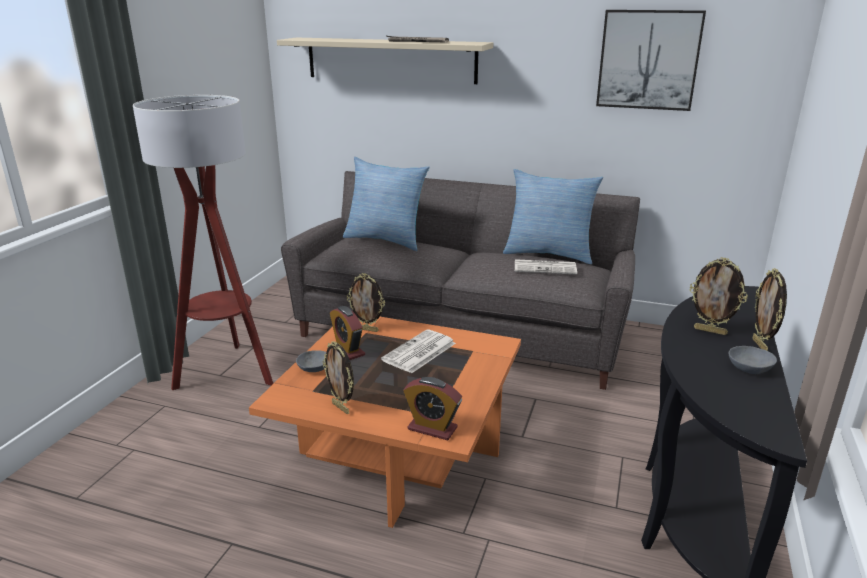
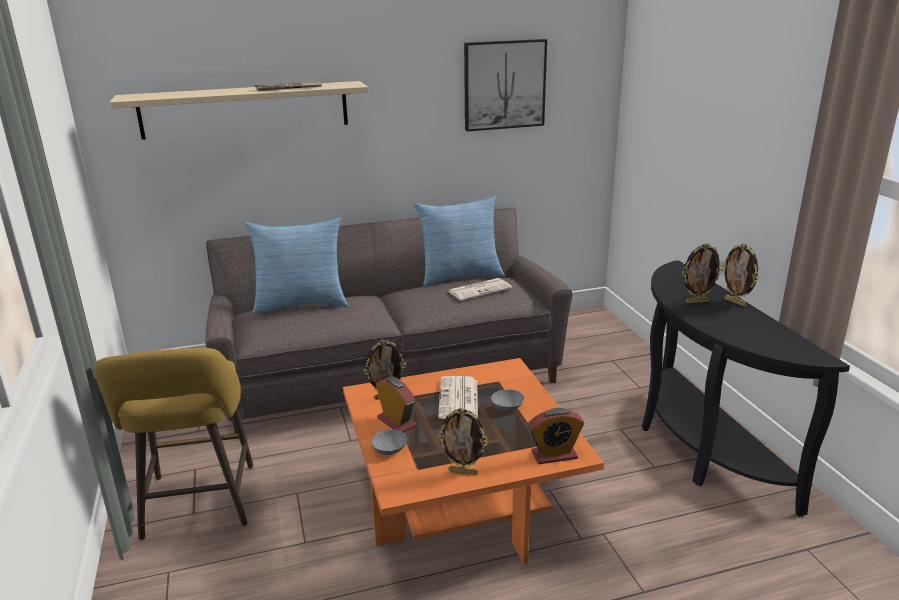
camera: 35 degrees left, 0 degrees up
floor lamp [133,95,273,390] -> yellow stool [94,348,253,540]
alarm clock [330,306,365,360] -> alarm clock turned 150 degrees counterclockwise [376,376,416,432]
grey bowl [728,346,777,374] -> grey bowl moved to [491,389,524,411]

